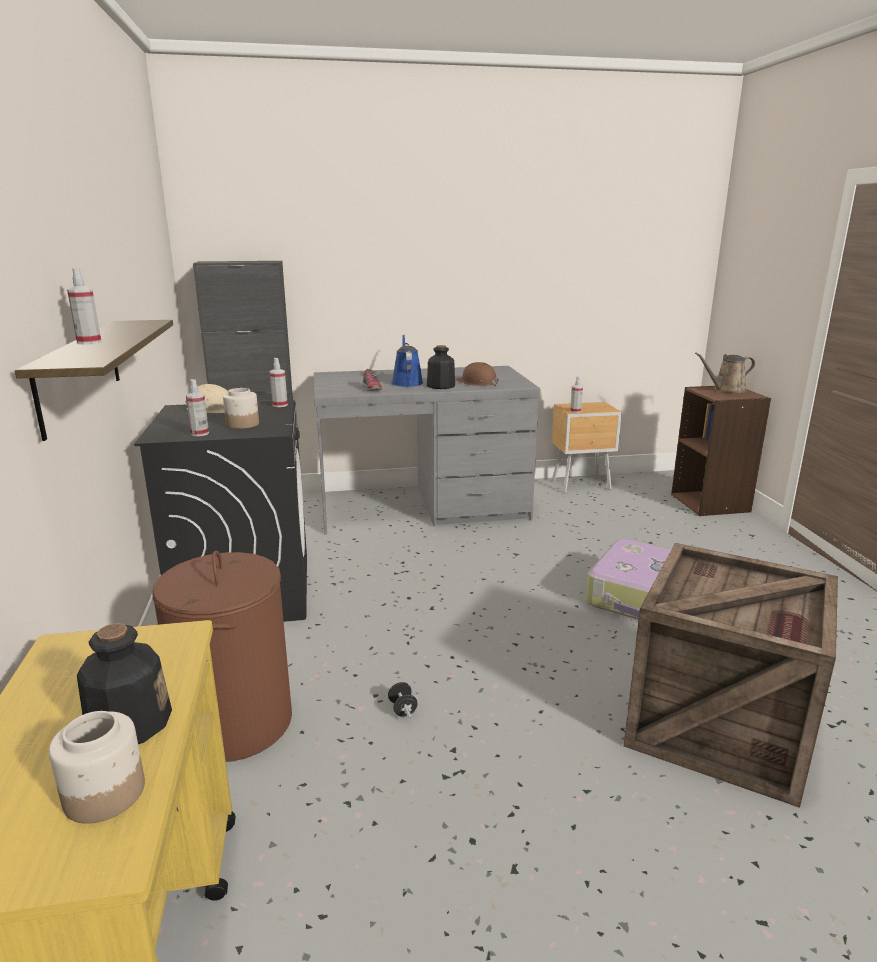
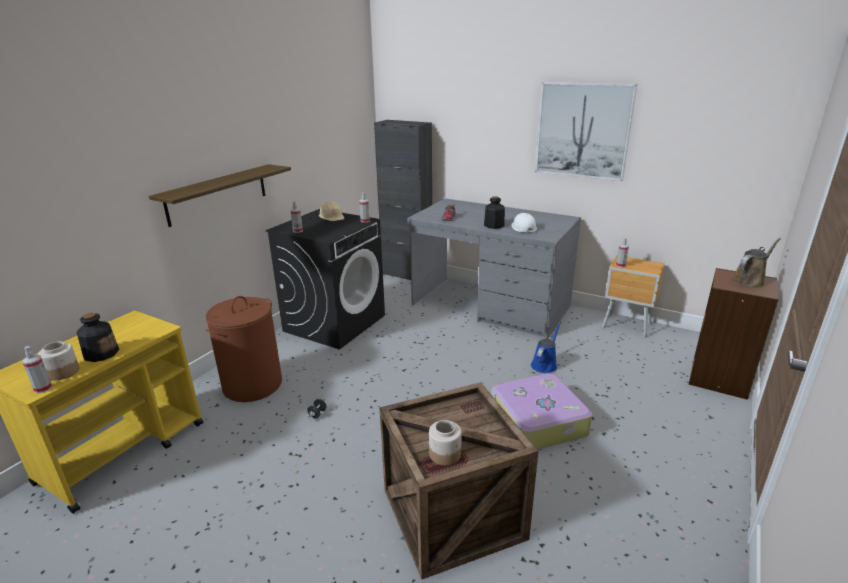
camera: 40 degrees right, 5 degrees up
spray bottle [67,268,101,344] -> spray bottle moved to [22,346,52,393]
jar [223,388,259,429] -> jar moved to [429,420,462,466]
blue watering can [391,335,423,387] -> blue watering can moved to [531,322,561,373]
brown hard hat [456,362,499,386] -> white hard hat [512,213,537,234]
brown watering can [695,353,755,393] -> brown watering can turned 120 degrees clockwise [731,238,781,287]
none -> picture [535,82,637,181]

